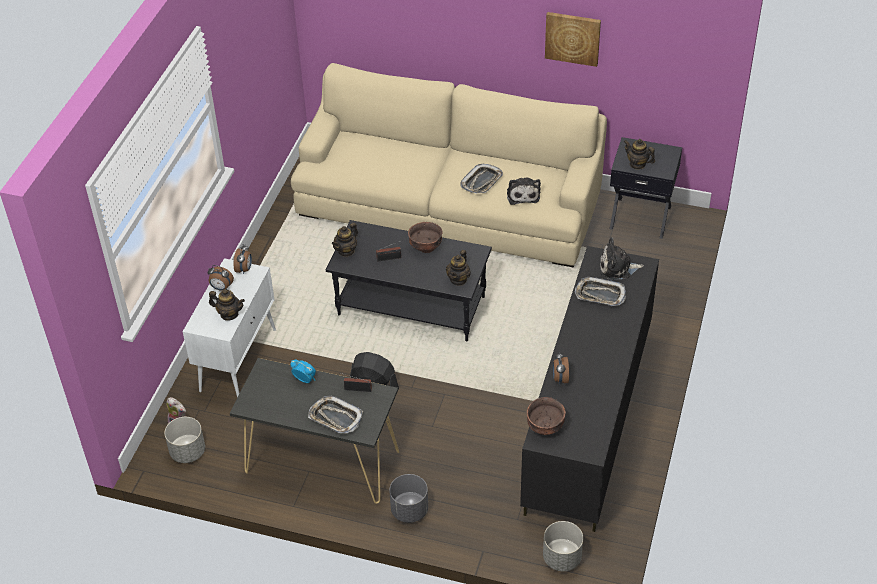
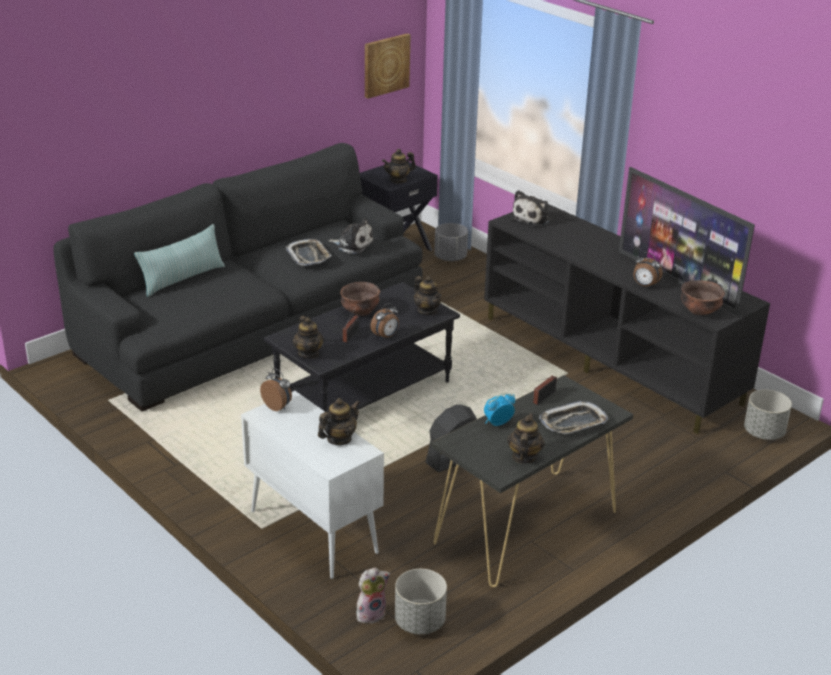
camera: 60 degrees left, 15 degrees down
alarm clock [208,265,234,291] -> alarm clock moved to [370,303,399,339]
beige sofa [291,63,607,267] -> black sofa [53,143,423,411]
grey planter [389,474,428,523] -> grey planter moved to [434,223,468,261]
picture [545,12,601,67] -> picture moved to [365,33,410,99]
tray [575,277,626,306] -> none
none -> pillow [134,224,225,297]
none -> teapot [507,413,545,464]
none -> television [619,167,755,315]

